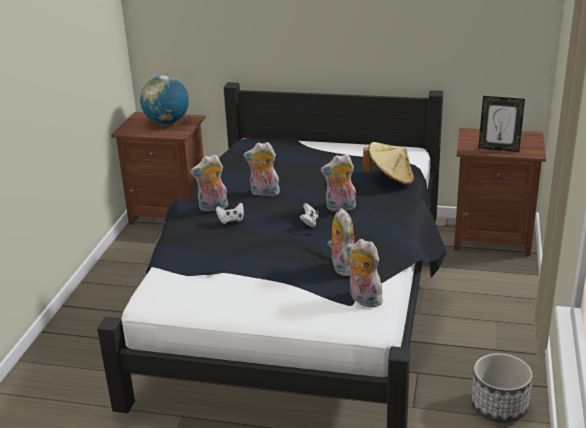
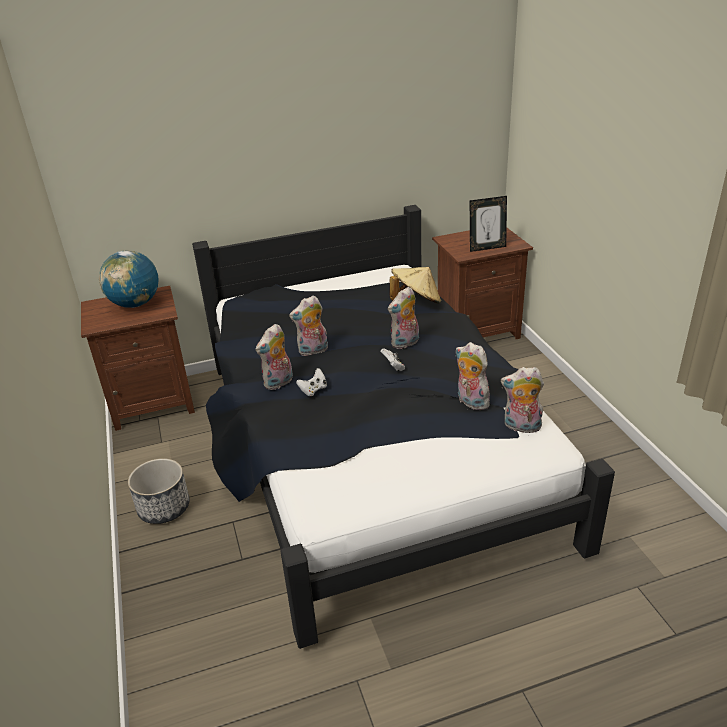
camera: 30 degrees left, 5 degrees up
planter [471,353,532,423] -> planter moved to [128,458,190,524]

